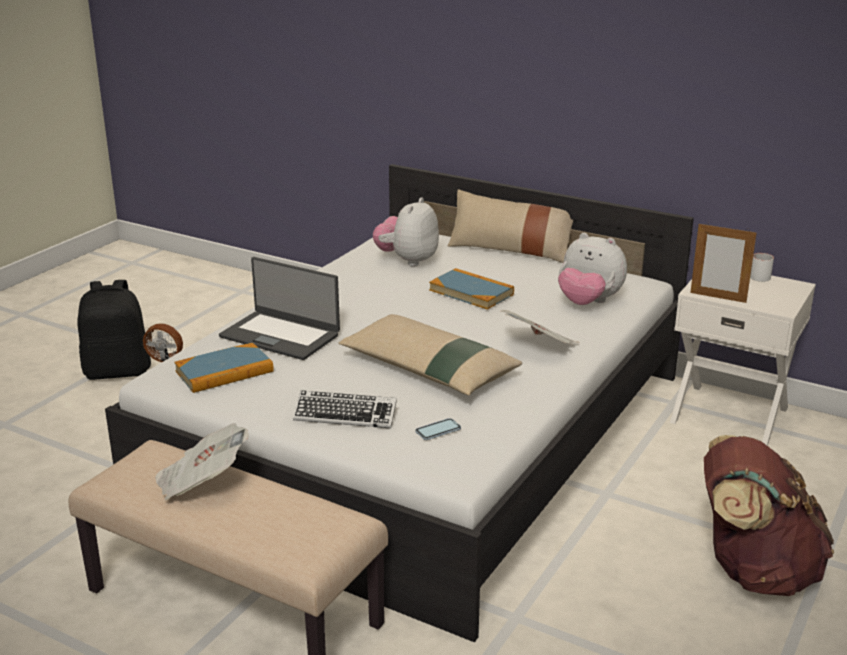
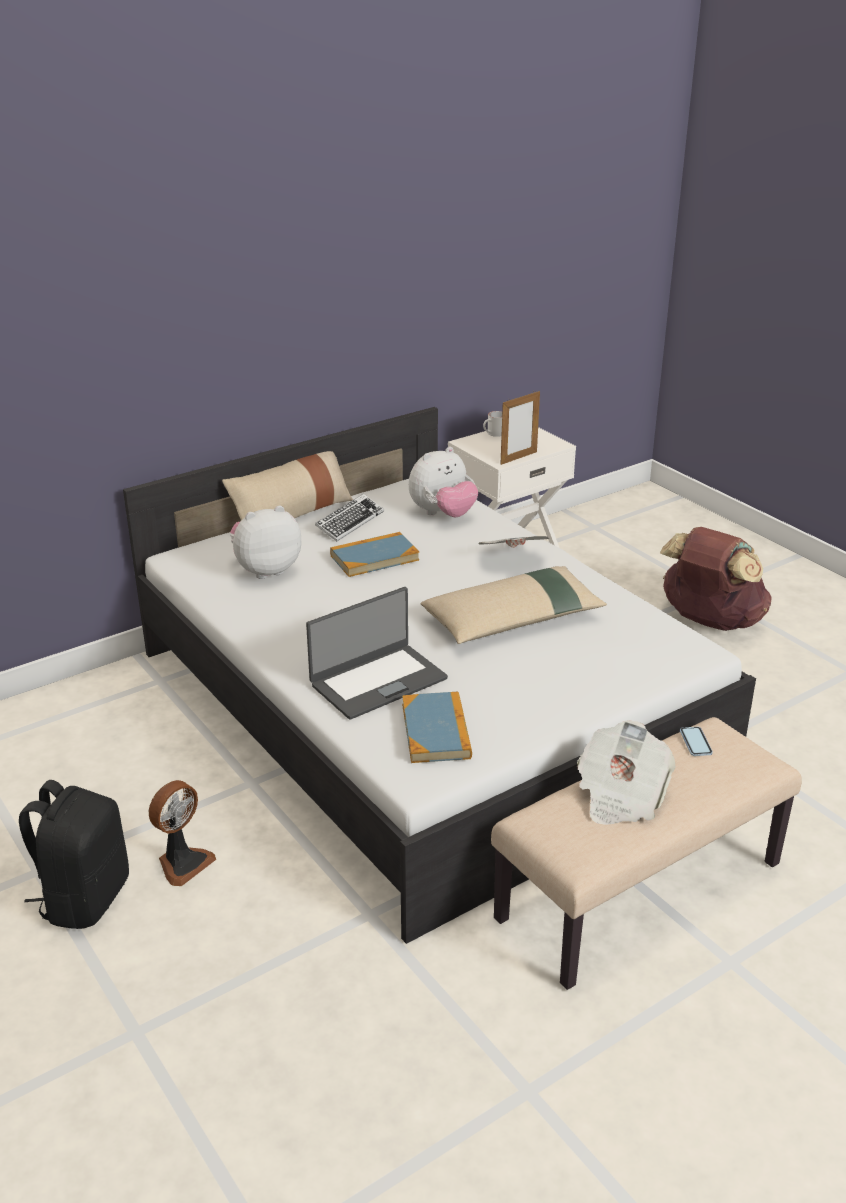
camera: 65 degrees left, 5 degrees up
keyboard [293,390,397,428] -> keyboard moved to [315,494,384,541]
plush toy [373,198,439,266] -> plush toy turned 105 degrees clockwise [230,505,301,579]
phone [415,418,461,440] -> phone moved to [680,727,713,756]

